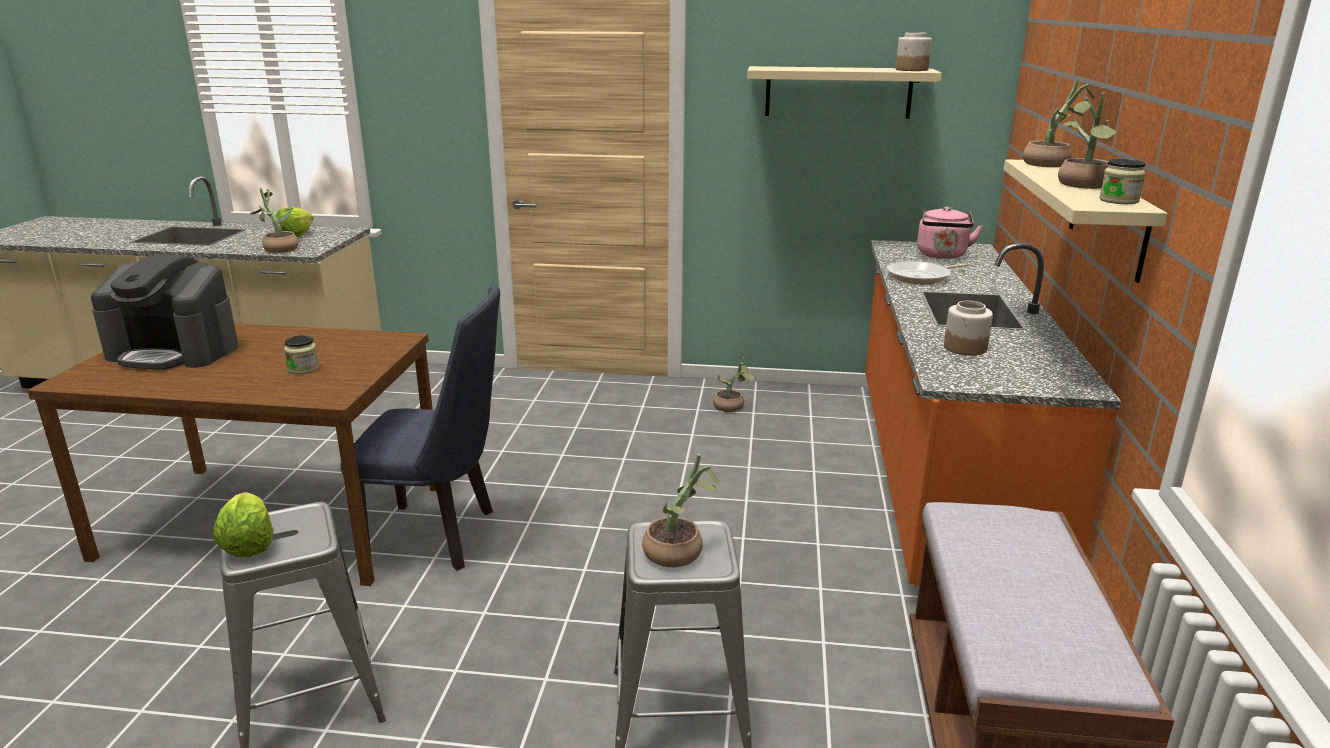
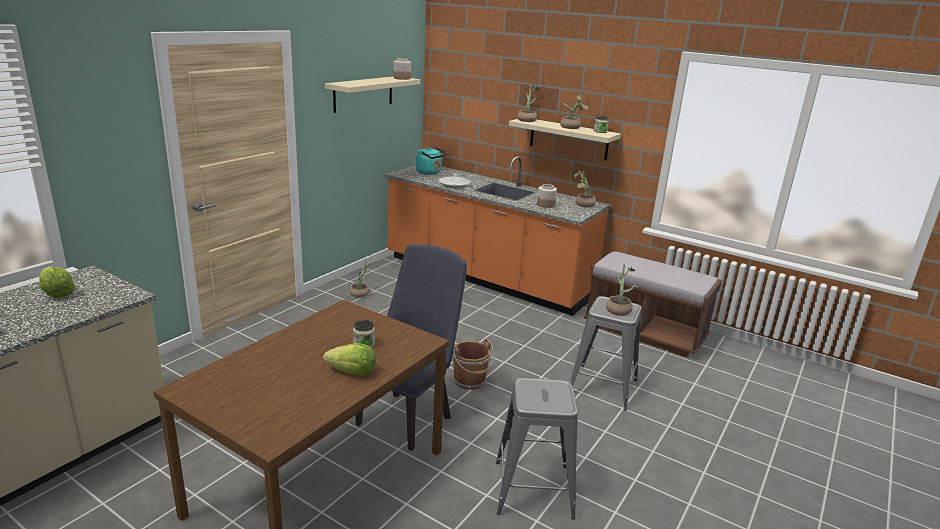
camera: 65 degrees left, 0 degrees up
coffee machine [91,254,239,370] -> none
lettuce [213,492,274,557] -> lettuce moved to [323,343,376,376]
potted plant [250,188,299,253] -> potted plant moved to [574,171,596,207]
pink kettle [917,207,983,259] -> turquoise kettle [415,147,447,175]
none -> brown bucket [452,338,494,390]

